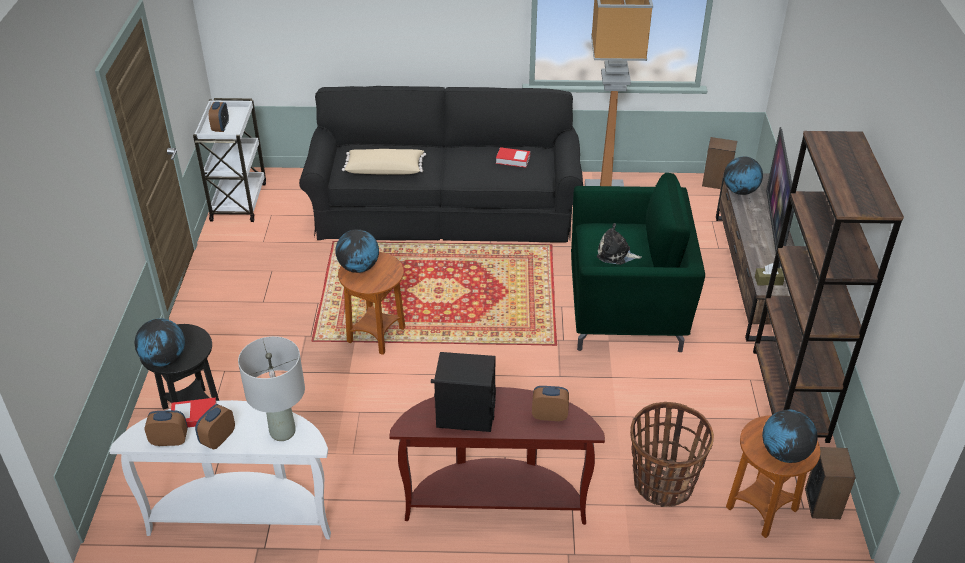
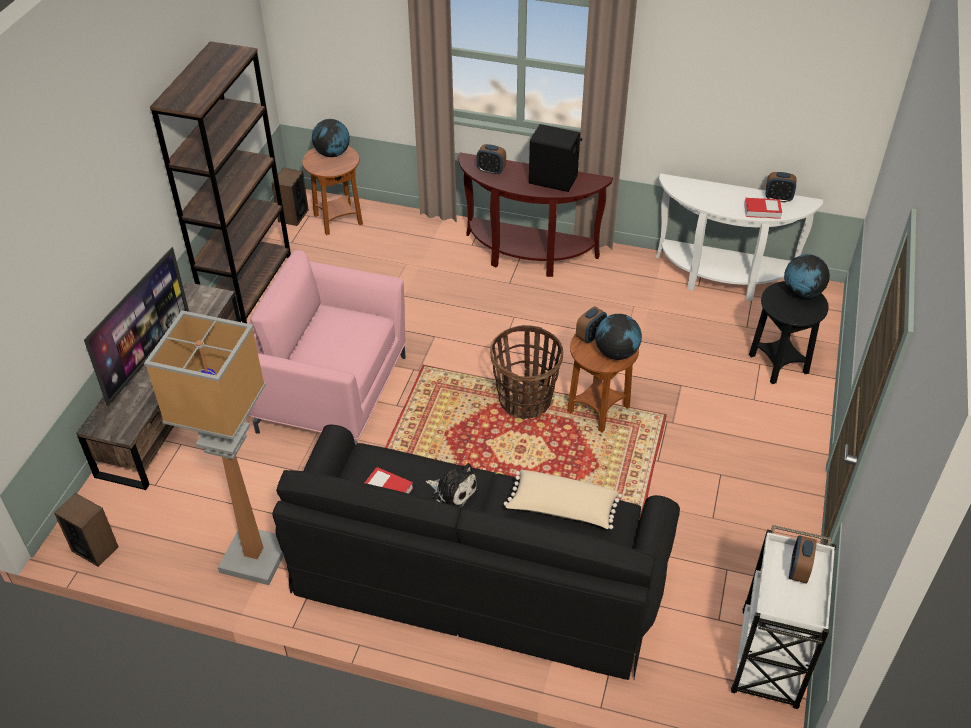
camera: 165 degrees left, 5 degrees up
alarm clock [195,404,235,450] -> alarm clock moved to [576,306,607,343]
grey table lamp [238,336,305,441] -> none
green armchair [571,173,705,352] -> pink armchair [248,250,406,445]
plush toy [597,223,642,265] -> plush toy moved to [426,463,478,509]
basket [630,402,714,507] -> basket moved to [490,325,563,419]
globe [724,156,763,195] -> none
brown tissue box [755,263,785,285] -> none

